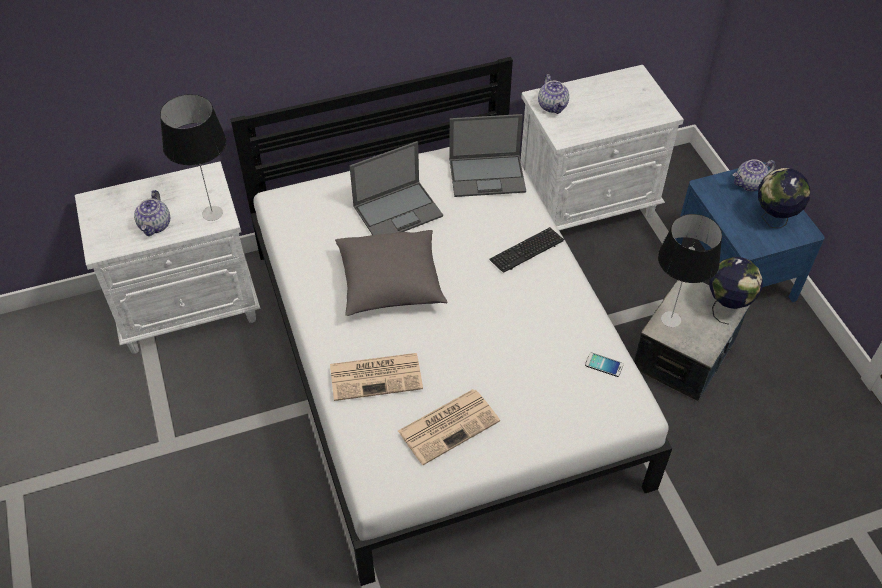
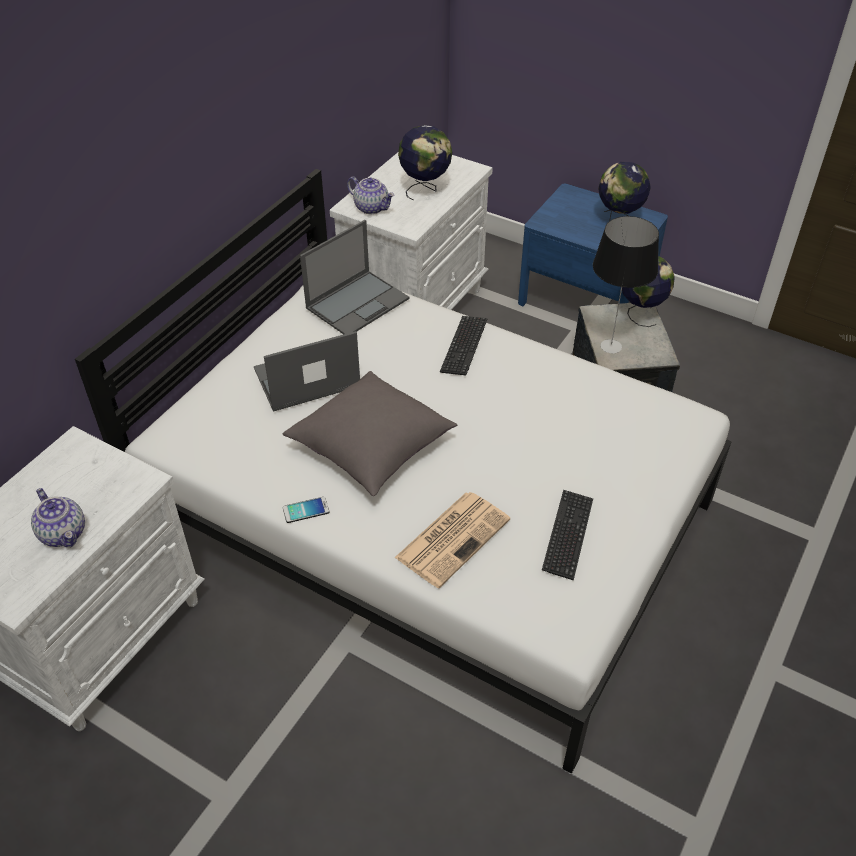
camera: 40 degrees left, 5 degrees down
table lamp [160,94,226,221] -> none
laptop [349,141,443,235] -> laptop turned 135 degrees counterclockwise [254,331,360,412]
newspaper [398,389,500,465] -> keyboard [542,490,593,580]
phone [585,353,623,377] -> phone moved to [283,497,329,523]
teapot [733,159,775,191] -> none
none -> globe [398,125,452,200]

